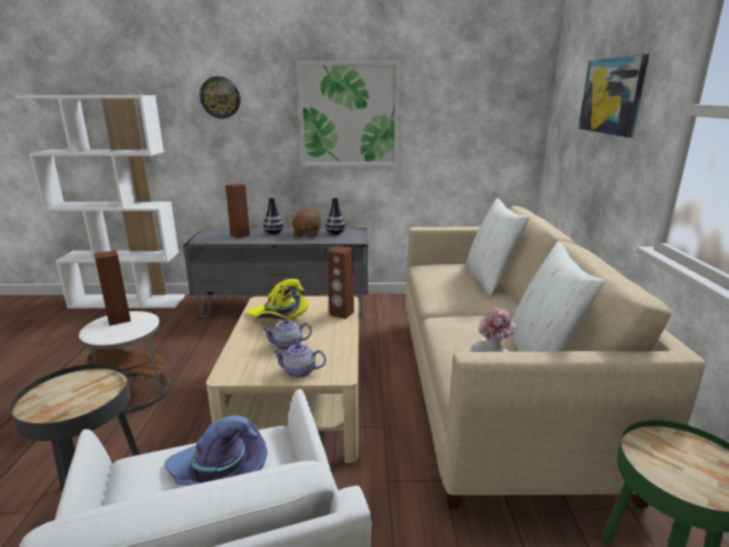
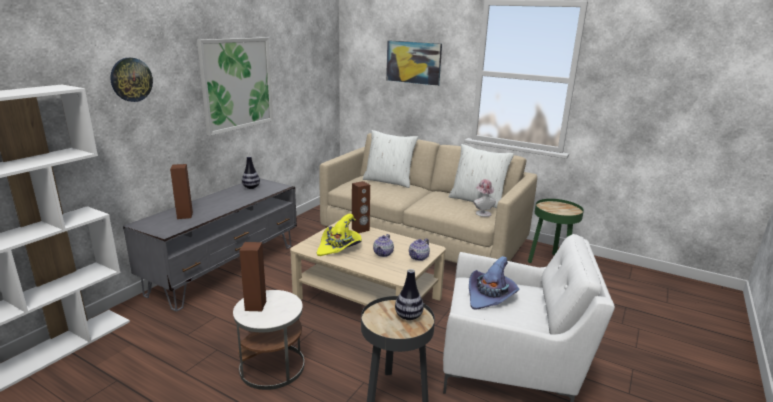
camera: 60 degrees left, 0 degrees up
vase [263,197,284,235] -> vase moved to [395,269,424,320]
brown plush toy [290,208,321,237] -> none

